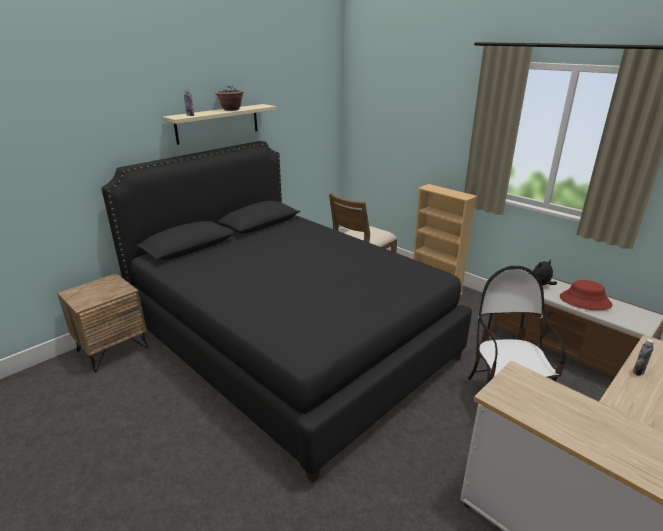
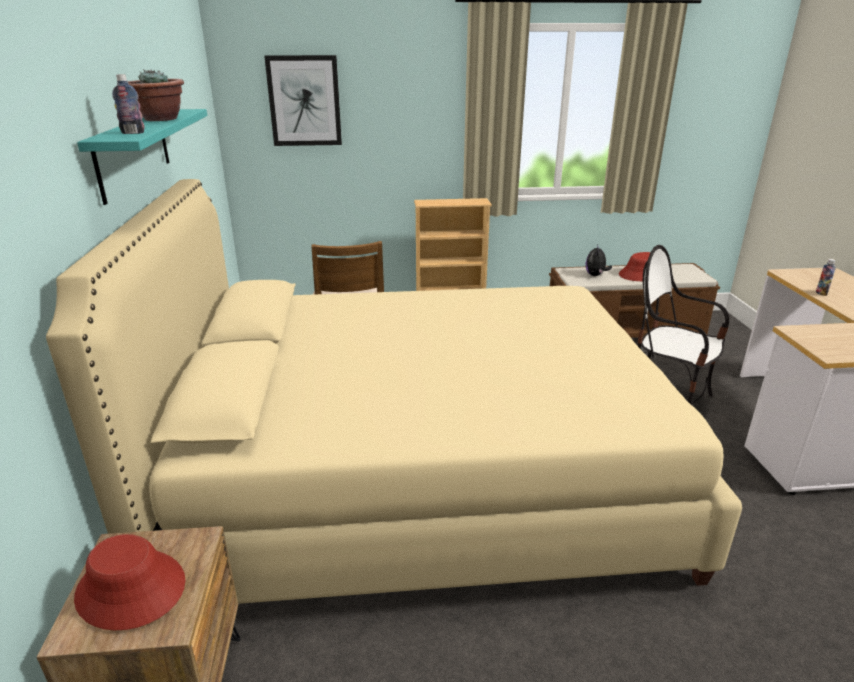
camera: 50 degrees left, 0 degrees up
black bed [101,141,472,483] -> beige bed [46,179,742,604]
beige shelf [163,104,277,145] -> turquoise shelf [77,109,207,205]
none -> red hat [74,534,185,630]
none -> picture [264,55,342,146]

